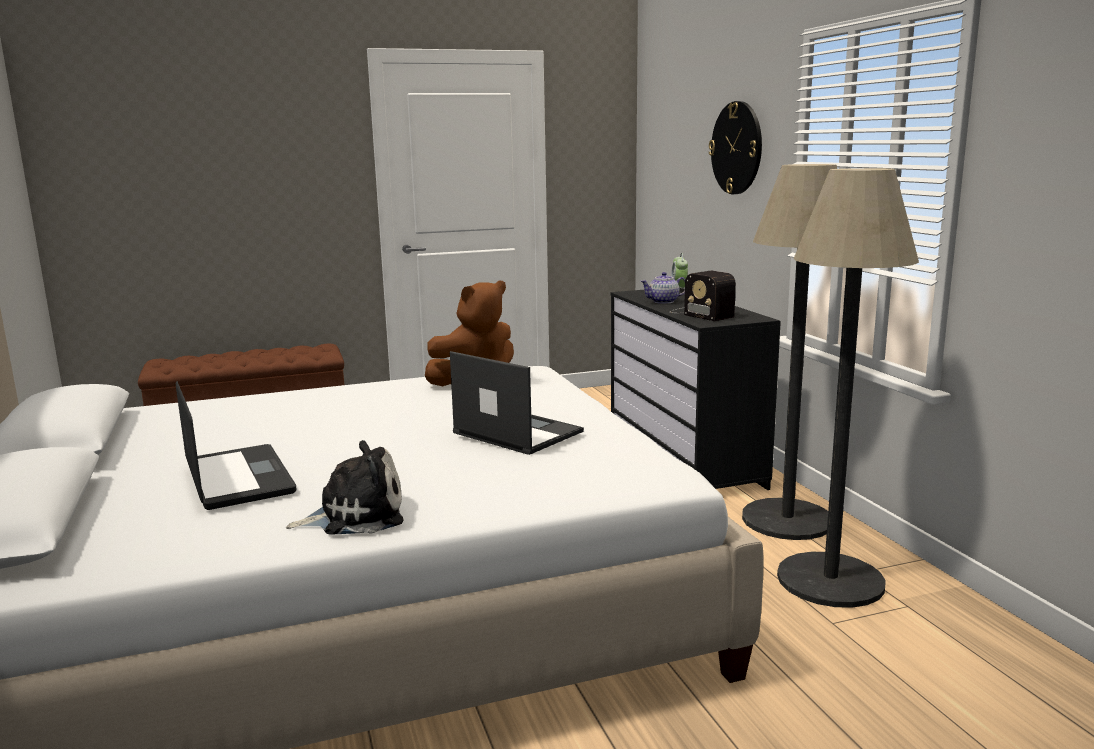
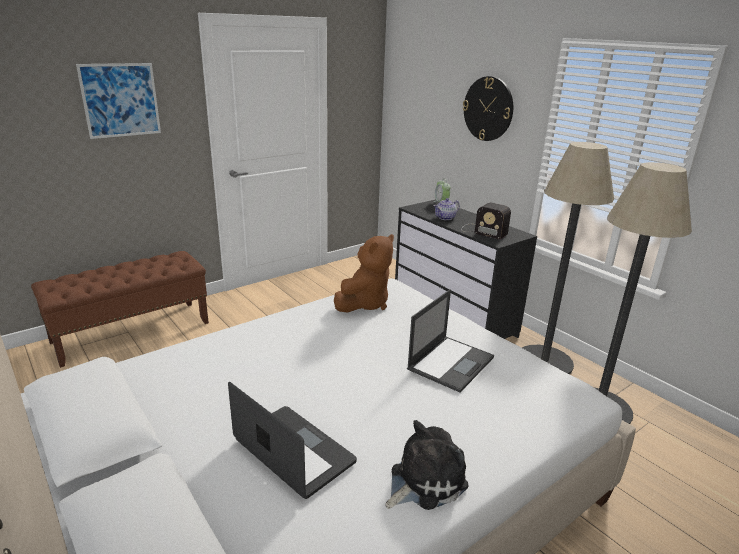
camera: 20 degrees left, 10 degrees up
laptop [450,351,584,455] -> laptop turned 105 degrees clockwise [407,289,494,392]
none -> picture [76,63,161,139]

